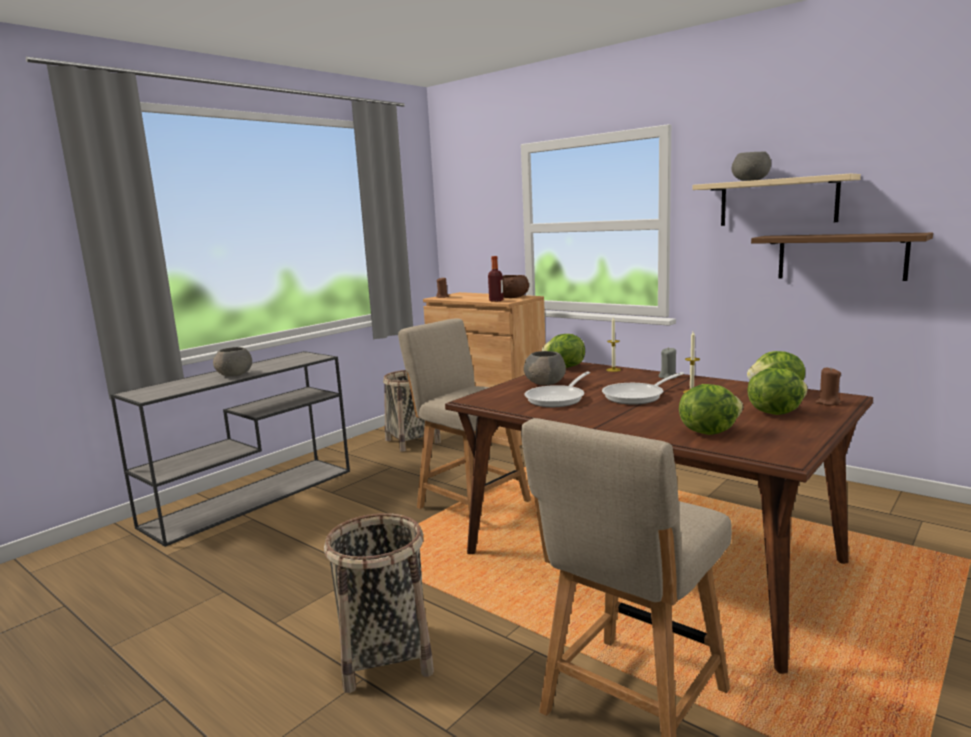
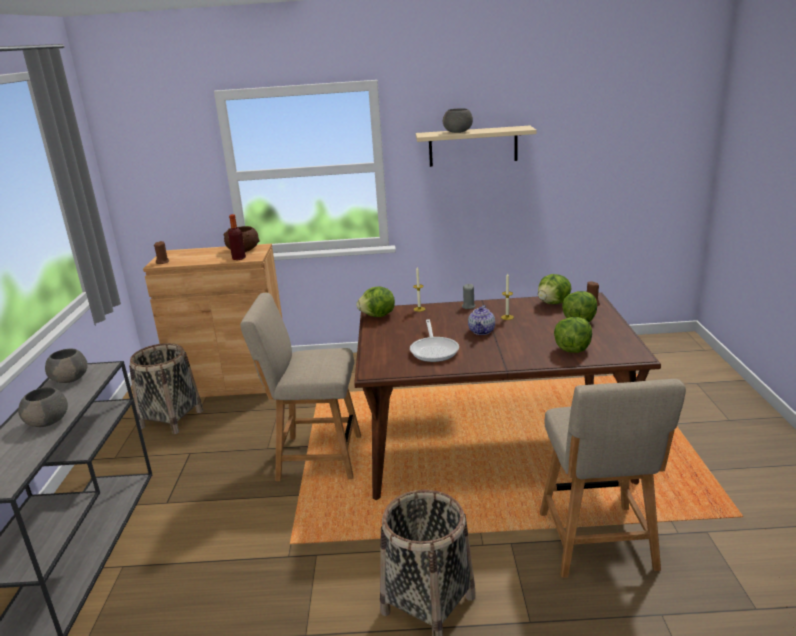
camera: 40 degrees left, 10 degrees up
grey bowl [524,351,566,385] -> grey bowl moved to [45,349,88,383]
frying pan [602,372,684,405] -> teapot [468,305,495,335]
brown shelf [751,233,933,281] -> none

